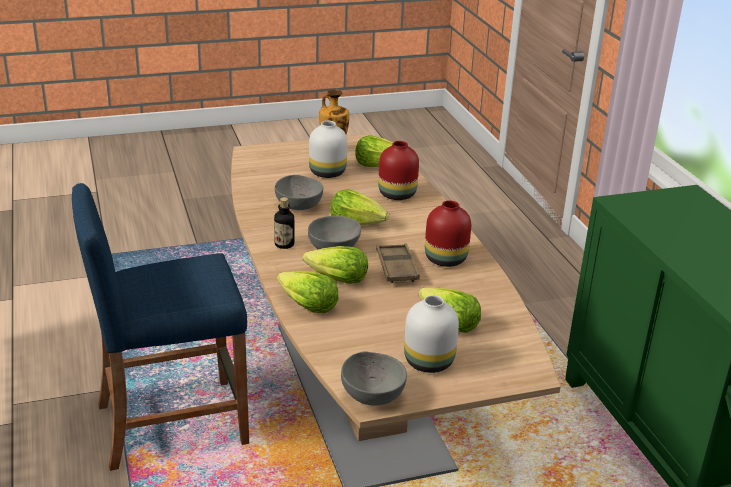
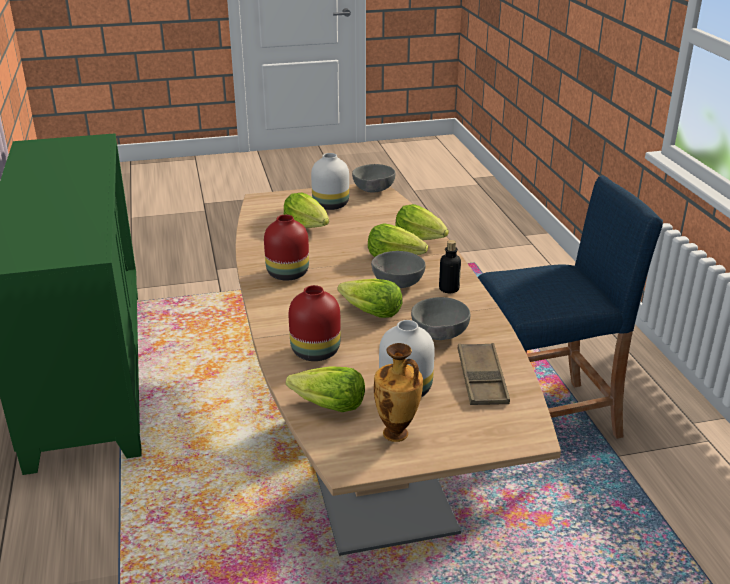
camera: 175 degrees left, 0 degrees up
brown tray [376,244,420,283] -> brown tray moved to [458,343,510,405]

